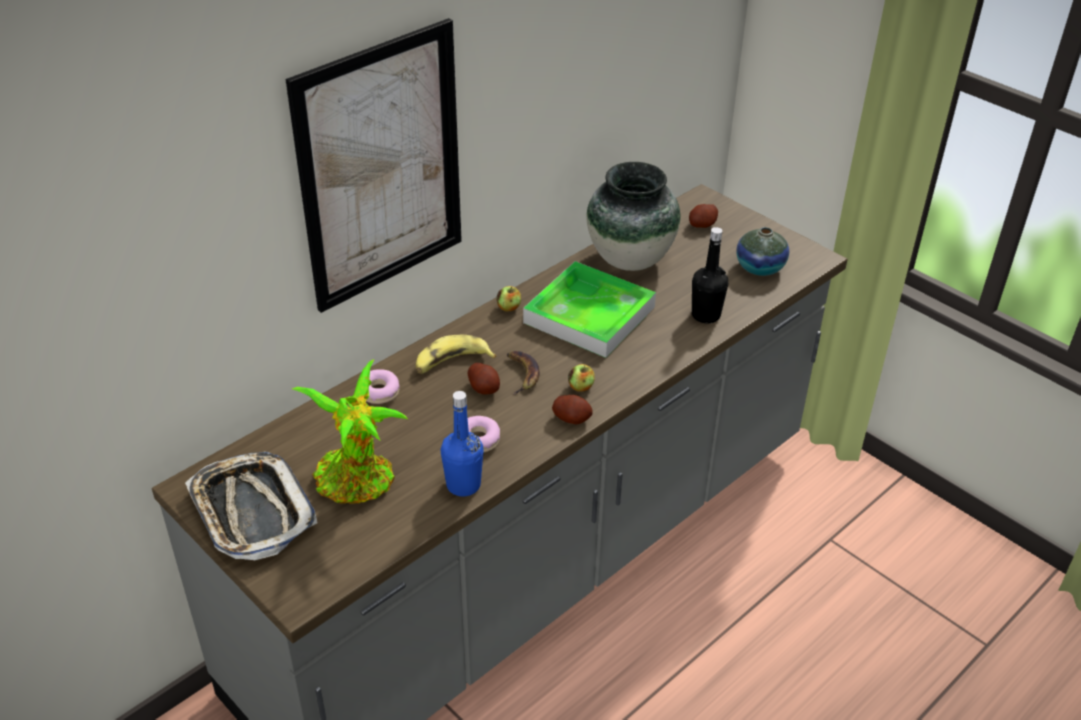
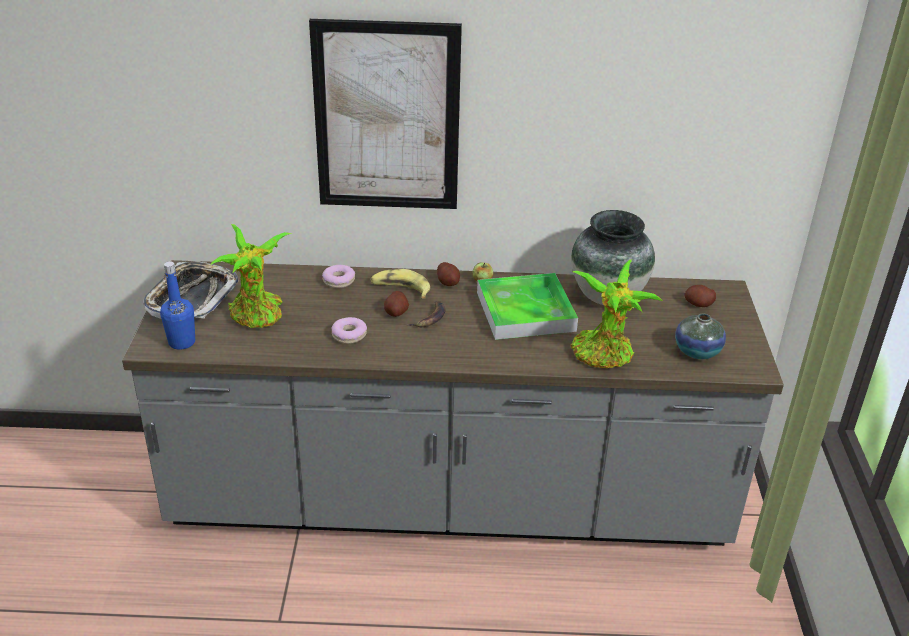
camera: 45 degrees right, 5 degrees down
blue bottle [441,391,484,497] -> blue bottle moved to [160,262,195,350]
potato [552,395,593,424] -> potato moved to [437,262,460,286]
apple [568,364,595,392] -> none
black bottle [692,227,728,324] -> potted plant [571,259,662,369]

